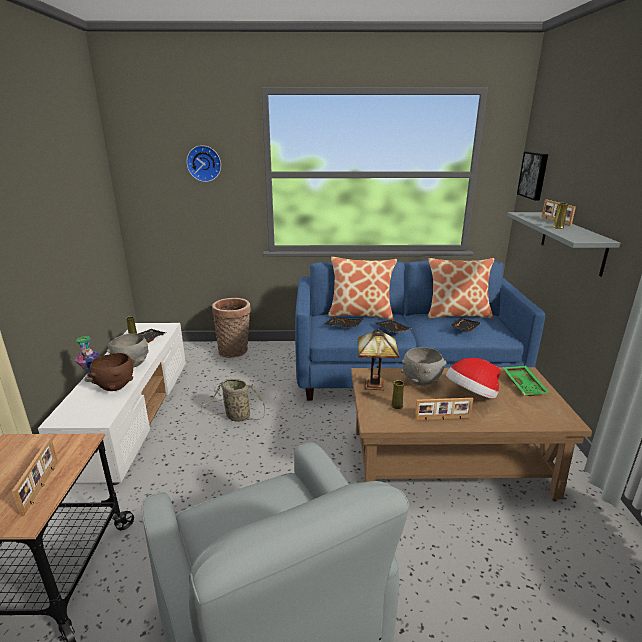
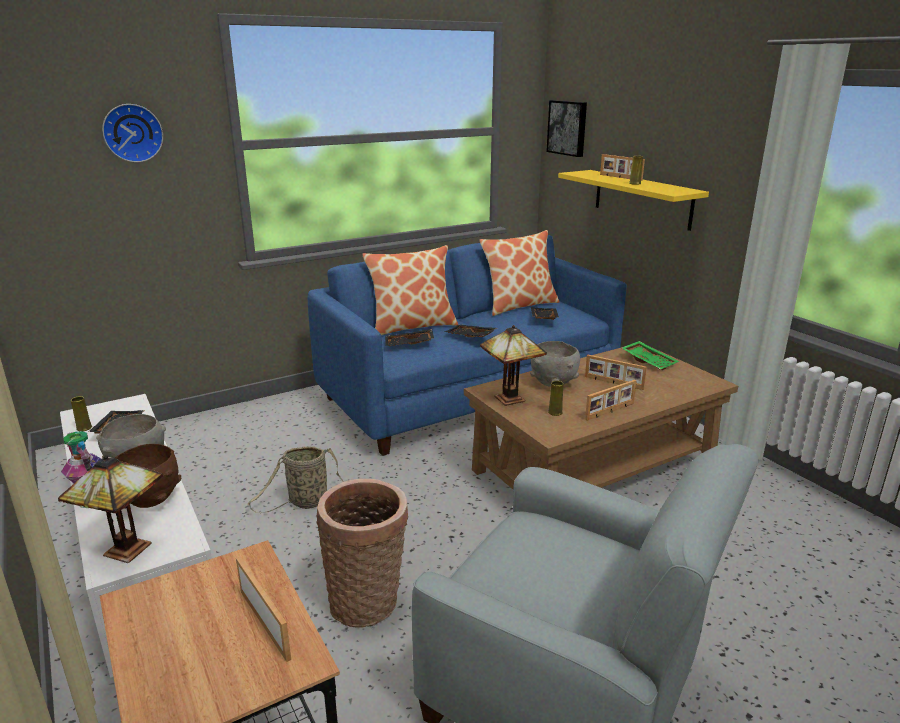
camera: 30 degrees left, 0 degrees up
basket [212,298,251,358] -> basket moved to [316,479,408,627]
hat [446,358,501,399] -> picture frame [585,355,647,390]
grey shelf [507,212,620,277] -> yellow shelf [558,170,709,231]
none -> table lamp [58,455,163,563]

